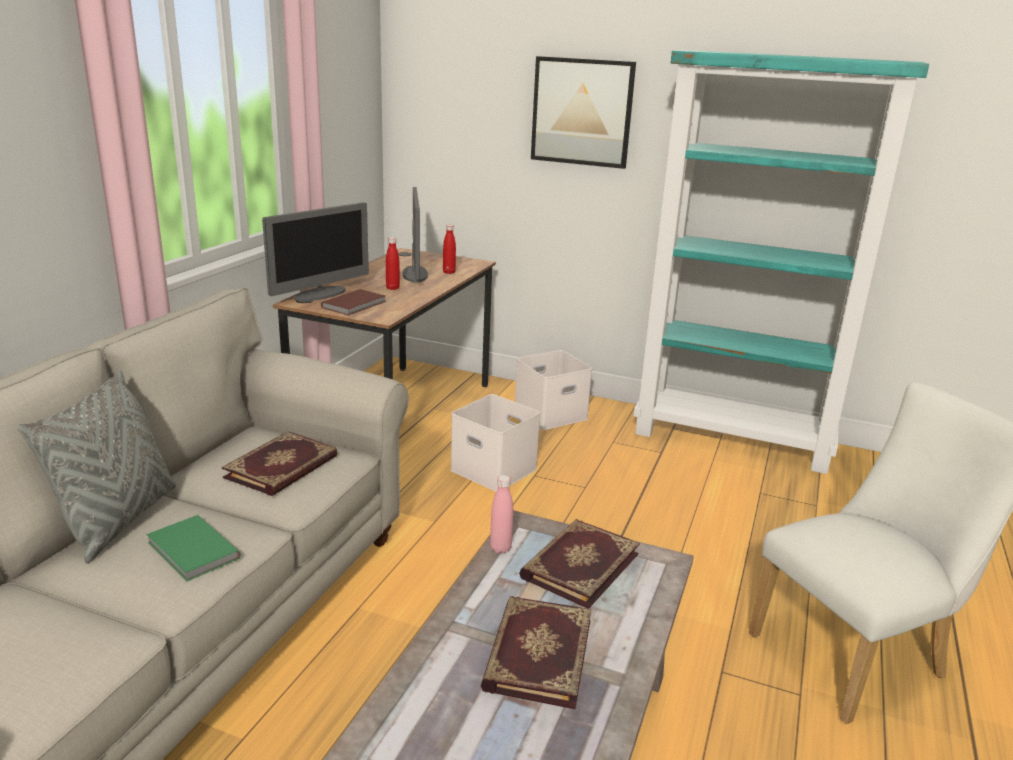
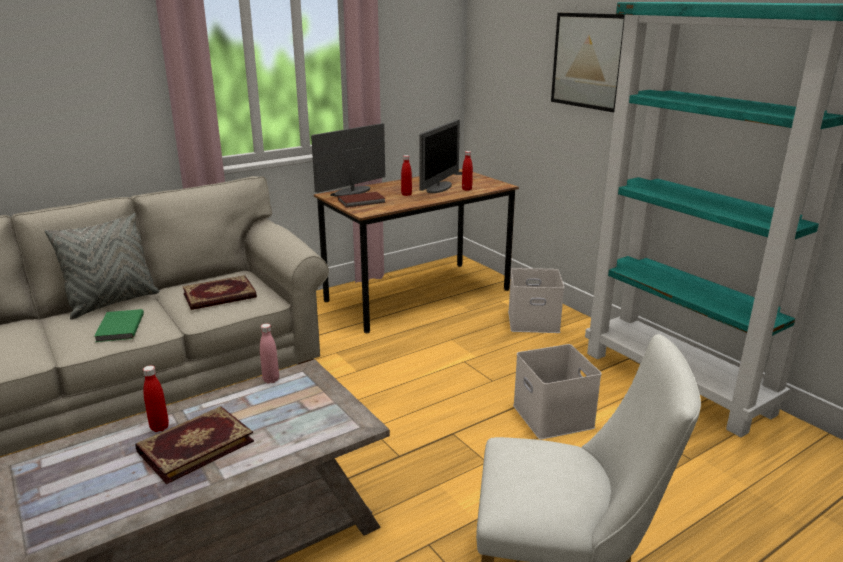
camera: 35 degrees right, 0 degrees up
monitor [262,202,369,301] -> monitor turned 150 degrees clockwise [311,123,385,197]
white storage box [450,394,540,492] -> white storage box moved to [513,344,602,440]
book [519,519,640,608] -> none
none -> red bottle [143,365,169,432]

